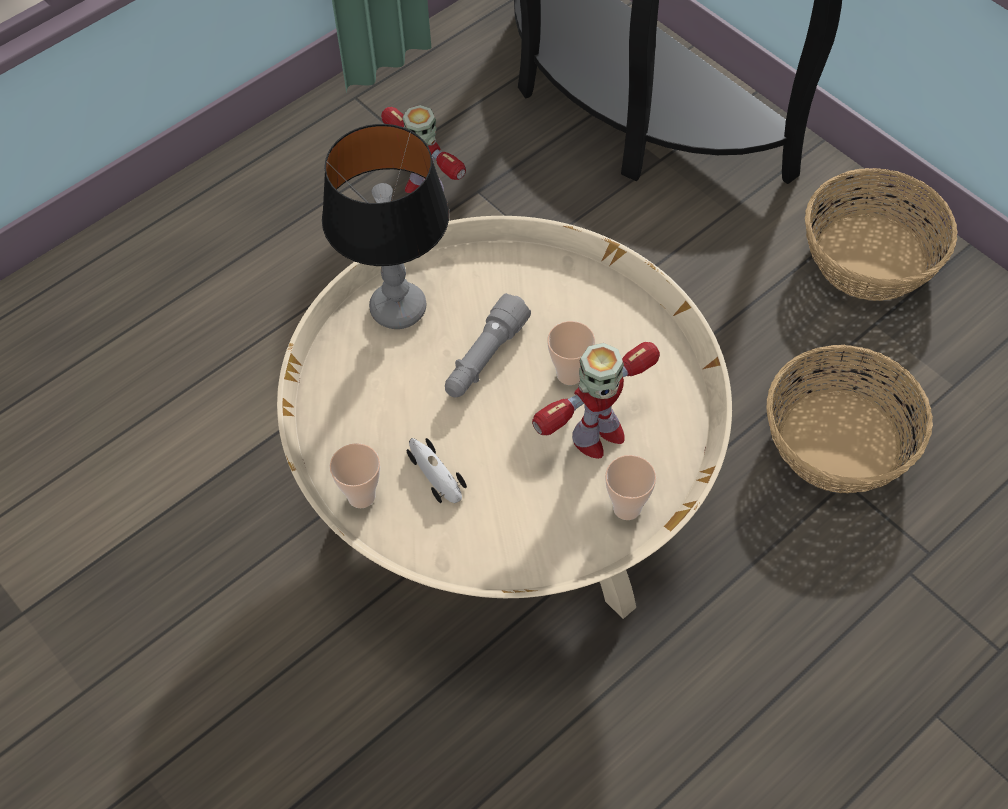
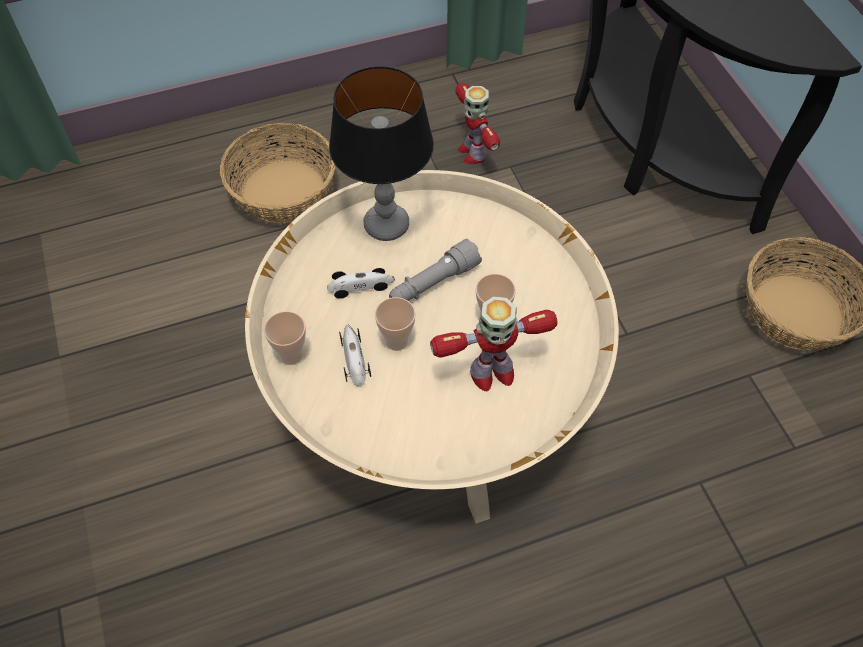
camera: 20 degrees right, 0 degrees up
cup [605,455,656,520] -> cup moved to [375,297,416,351]
basket [766,345,933,493] -> basket moved to [220,123,336,223]
none -> toy car [327,268,395,299]

